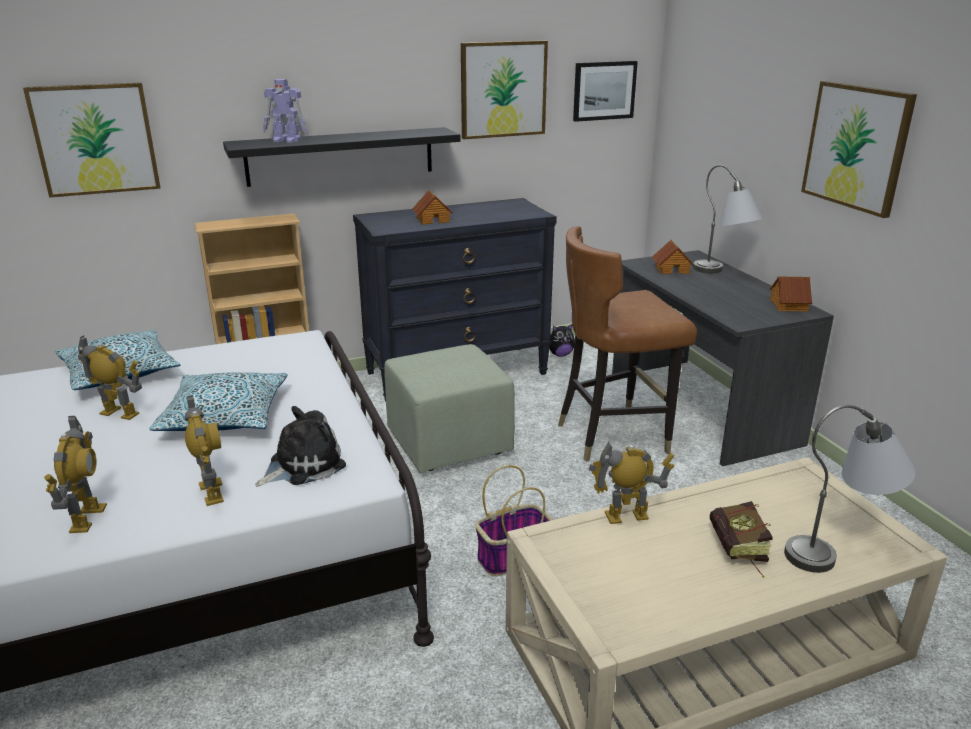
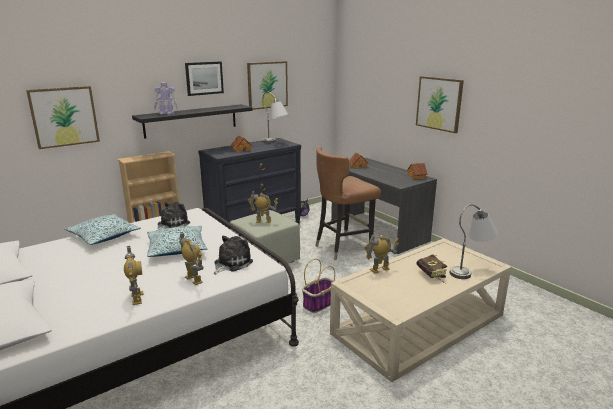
camera: 15 degrees left, 5 degrees down
toy robot [78,336,142,420] -> toy robot moved to [248,191,278,223]
picture [573,61,638,122] -> picture moved to [185,62,224,96]
grey table lamp [693,165,763,273] -> grey table lamp moved to [262,92,289,143]
none -> plush toy [156,202,190,231]

